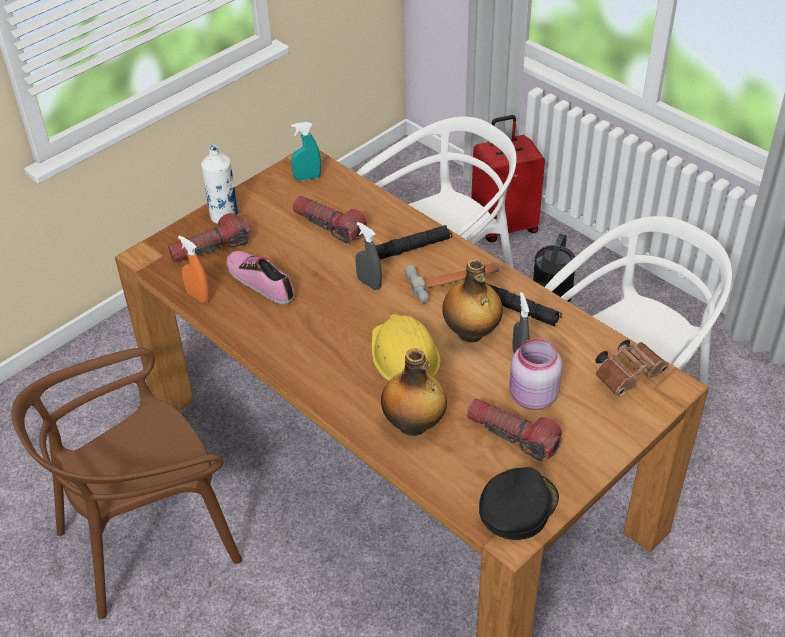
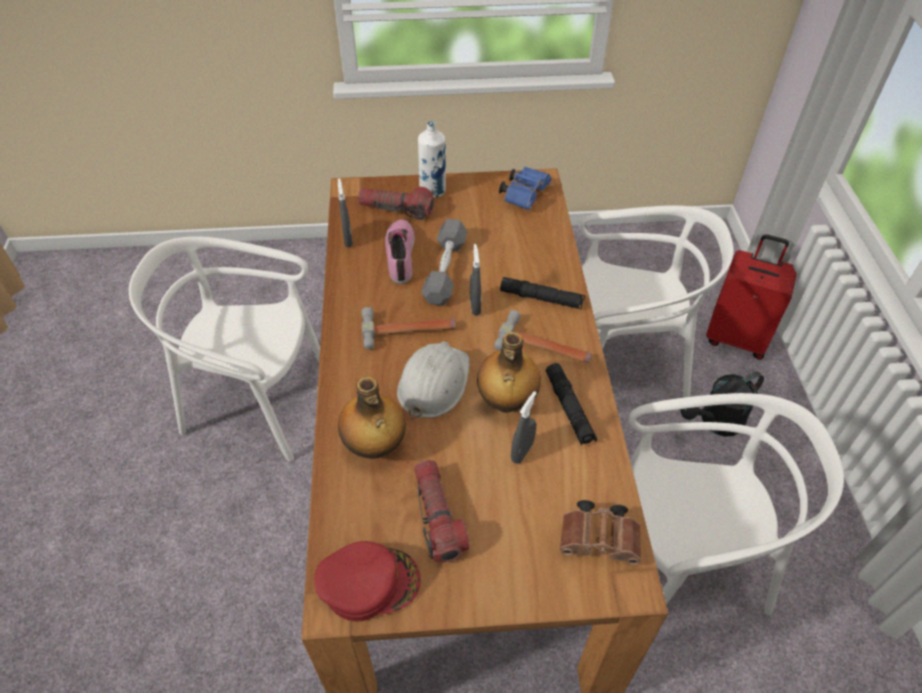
camera: 40 degrees right, 5 degrees up
brown chair [11,348,242,619] -> white chair [129,236,320,461]
orange spray bottle [178,236,210,303] -> grey spray bottle [338,178,353,247]
turquoise spray bottle [291,122,321,181] -> blue binoculars [499,167,552,210]
flashlight [293,196,367,244] -> none
yellow hard hat [372,314,441,381] -> white hard hat [397,341,470,419]
black cap [479,467,559,540] -> red cap [314,541,421,622]
pink jar [510,338,562,410] -> none
none -> hammer [362,307,455,350]
none -> grey dumbbell [421,219,467,306]

